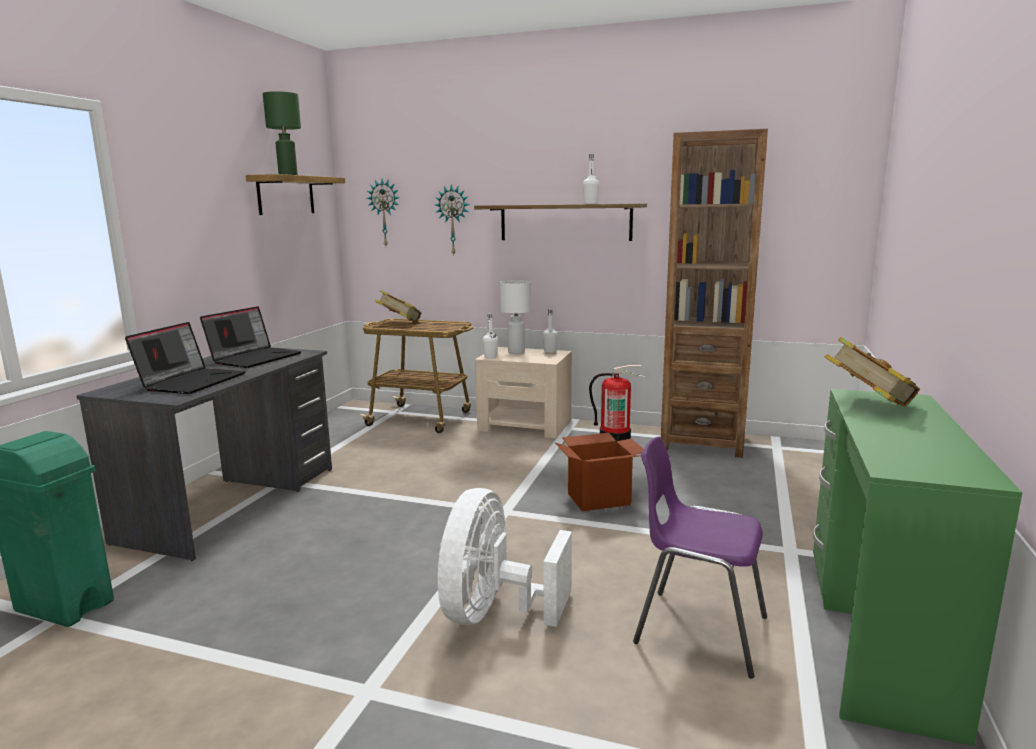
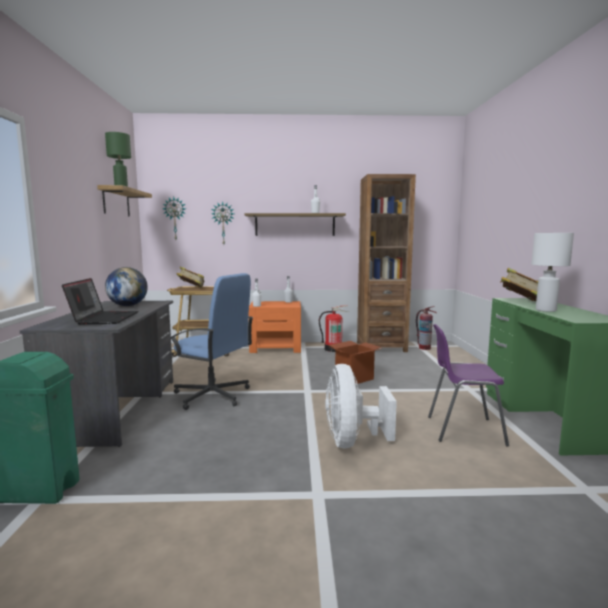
camera: 20 degrees left, 5 degrees down
laptop [200,306,302,368] -> globe [105,267,148,306]
beige nightstand [475,347,572,438] -> orange nightstand [249,301,301,353]
white table lamp [500,280,531,354] -> white table lamp moved to [532,233,574,312]
none -> blue office chair [169,273,253,410]
none -> fire extinguisher [416,306,437,350]

